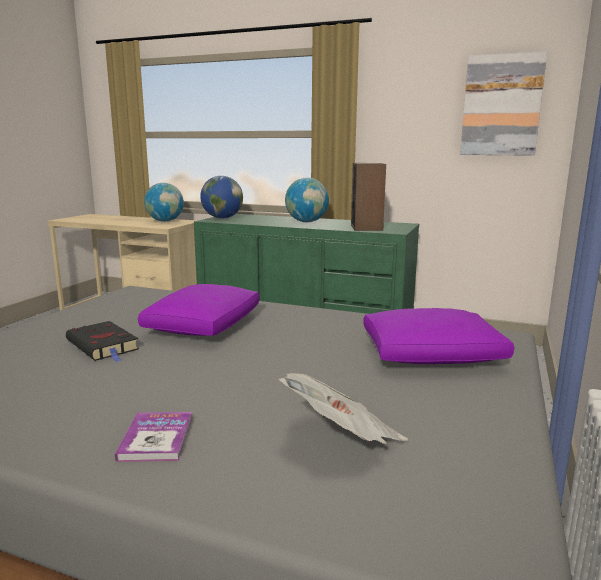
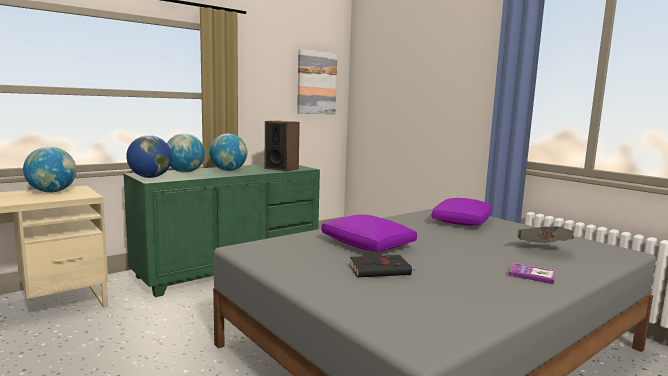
camera: 60 degrees left, 5 degrees down
none -> globe [167,134,205,173]

